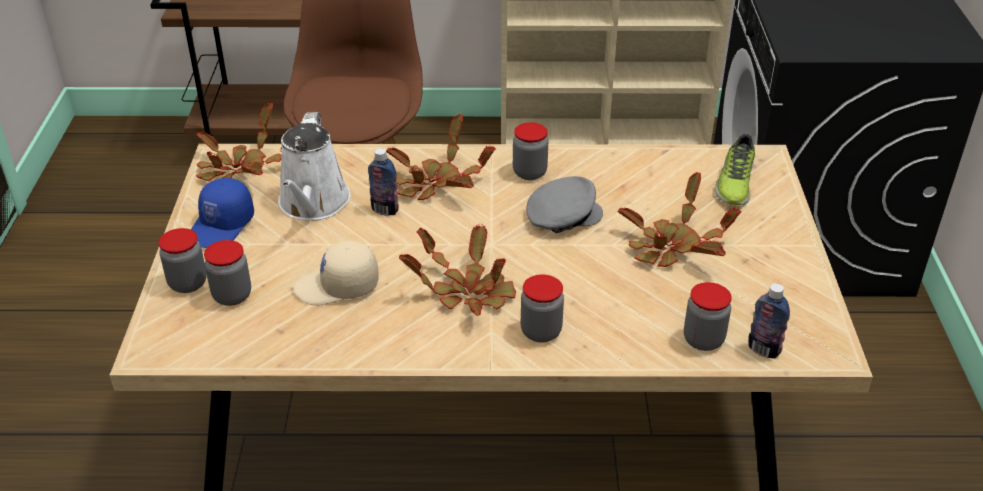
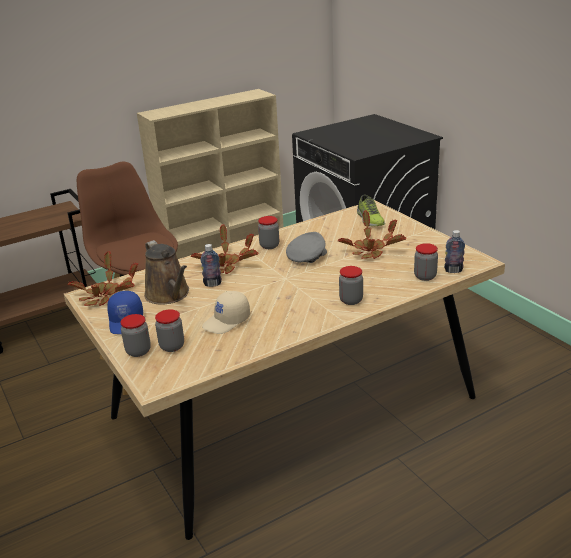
camera: 30 degrees left, 10 degrees down
white watering can [278,112,351,221] -> brown watering can [144,240,189,305]
potted plant [399,224,516,316] -> none

